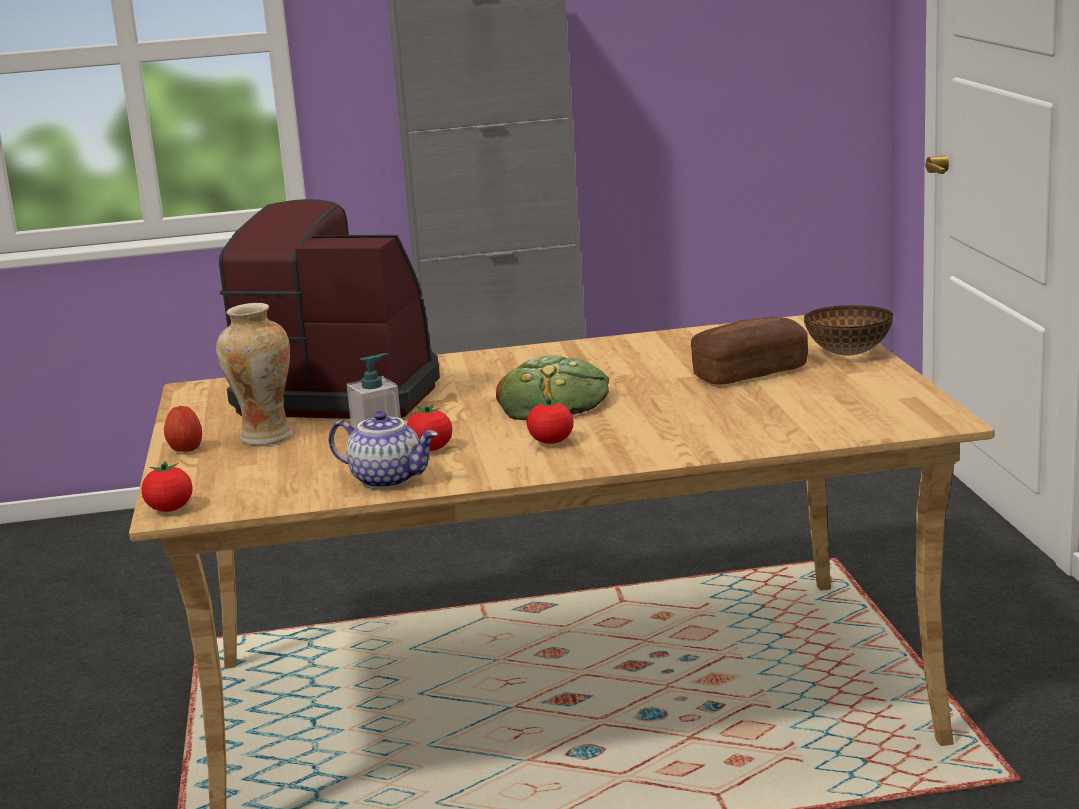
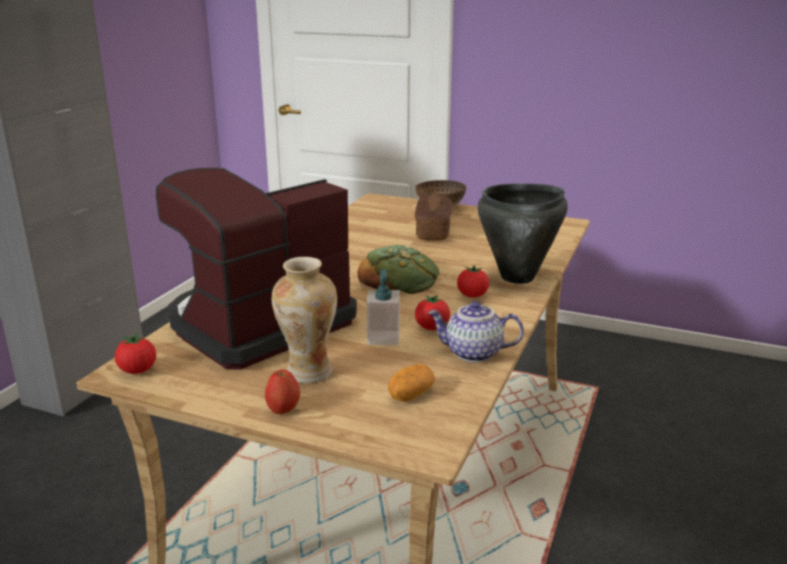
camera: 60 degrees left, 5 degrees up
tomato [141,461,193,512] -> tomato moved to [115,333,156,374]
teapot [329,411,438,489] -> teapot turned 135 degrees counterclockwise [427,301,524,362]
none -> potato [388,364,435,402]
none -> black cooking pot [477,184,568,284]

